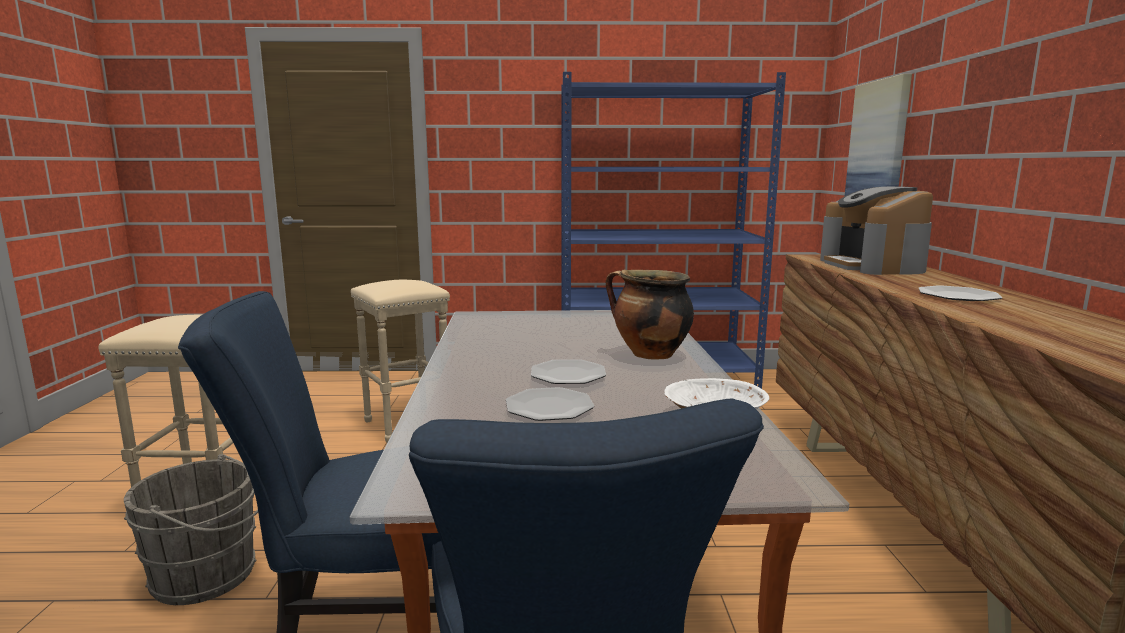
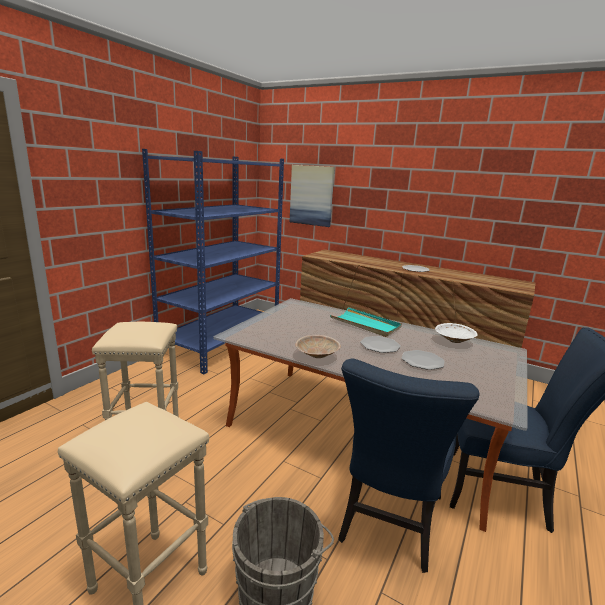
camera: 60 degrees left, 5 degrees up
cooking pot [606,270,694,359] -> turquoise tray [330,307,402,337]
coffee machine [820,186,933,275] -> none
none -> beige bowl [295,335,341,358]

